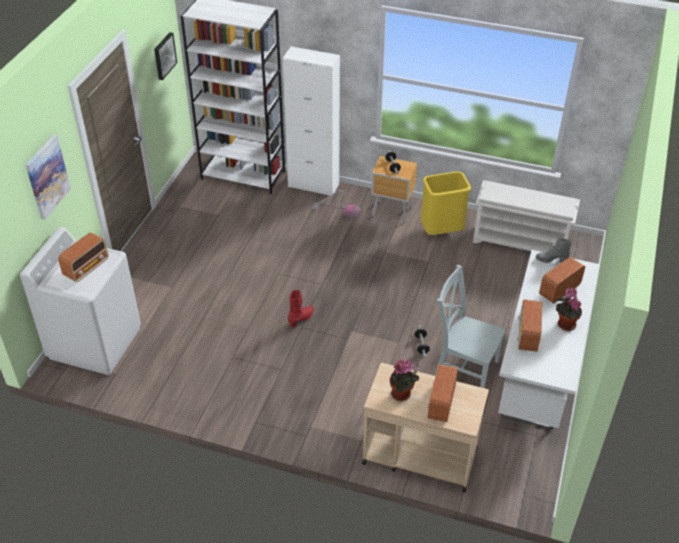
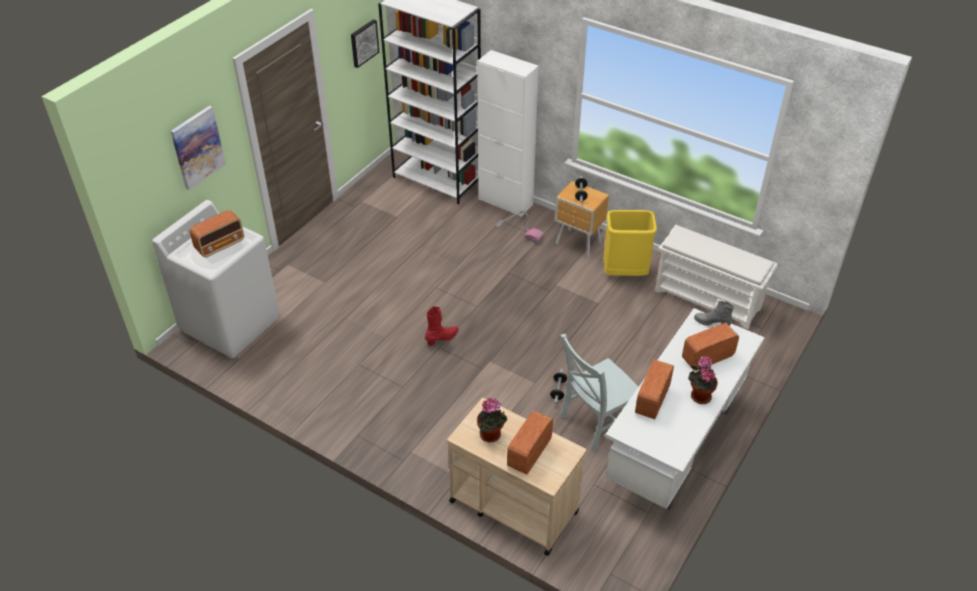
camera: 15 degrees right, 0 degrees up
grey chair [434,265,506,388] -> grey chair turned 75 degrees counterclockwise [560,334,639,452]

